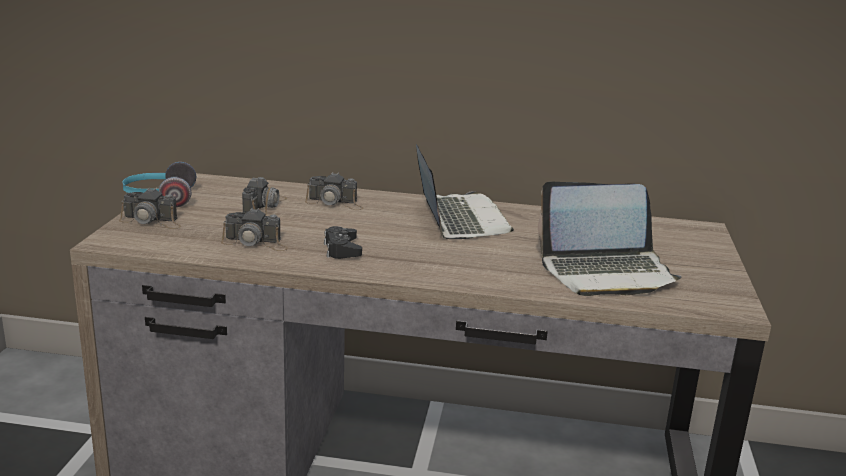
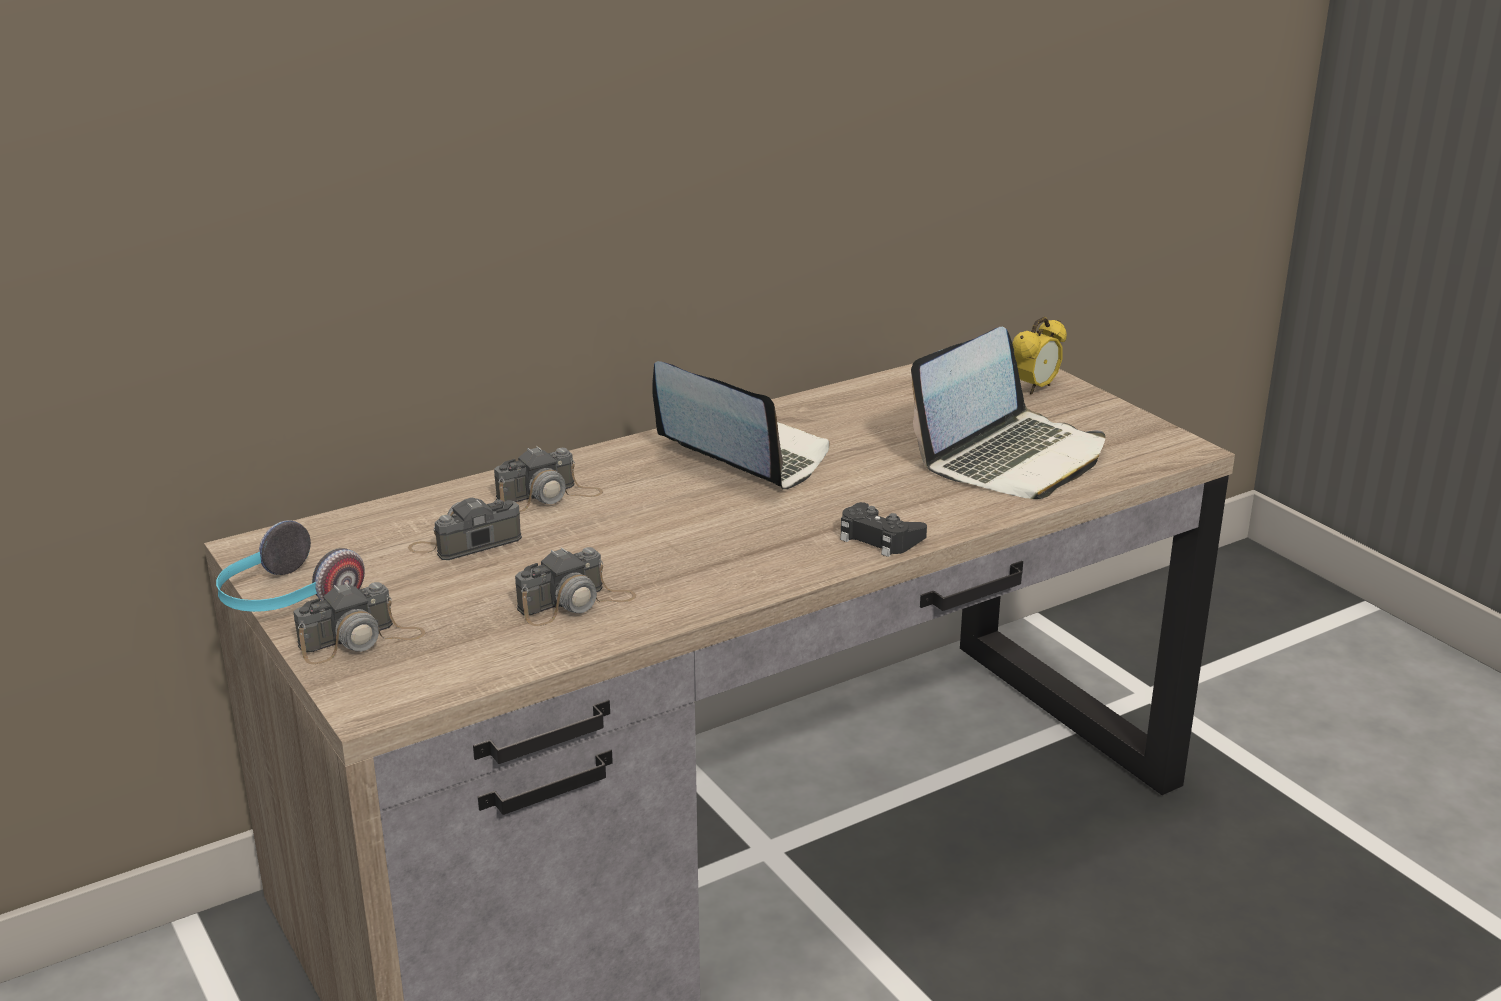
camera: 40 degrees left, 5 degrees up
camera [242,177,287,215] -> camera turned 90 degrees counterclockwise [408,498,522,560]
black game controller [324,226,362,259] -> black game controller moved to [840,502,927,557]
none -> alarm clock [1012,316,1067,394]

